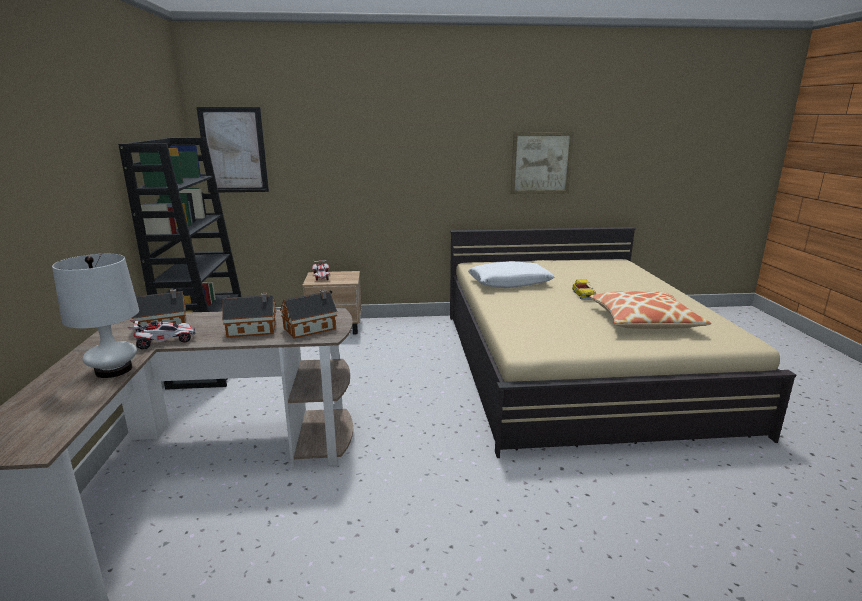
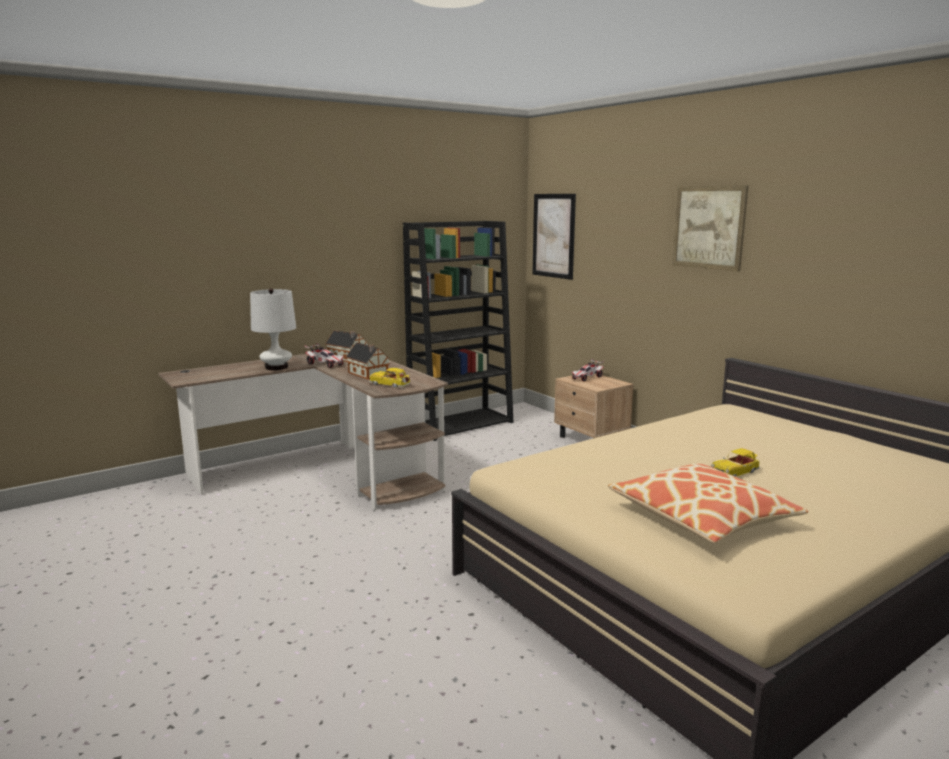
camera: 60 degrees right, 5 degrees down
toy house [280,290,337,339] -> toy car [369,368,411,388]
white pillow [468,261,554,288] -> none
picture [510,132,574,194] -> picture moved to [672,185,749,271]

